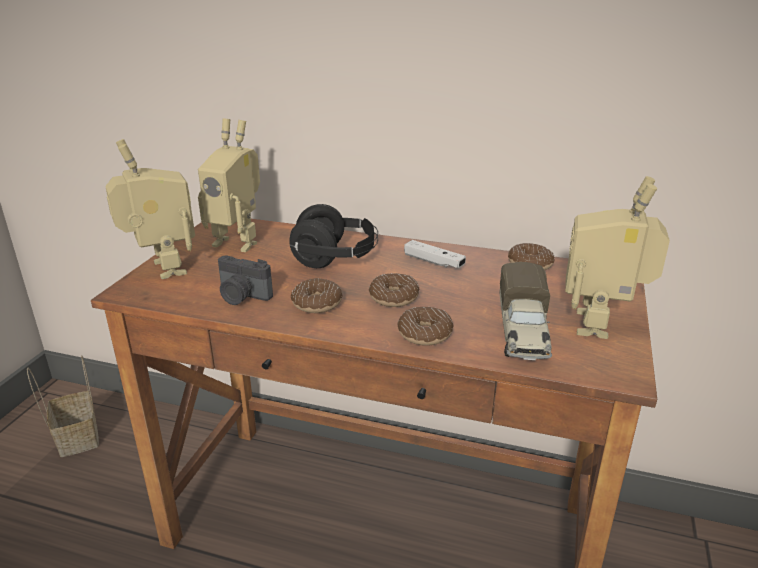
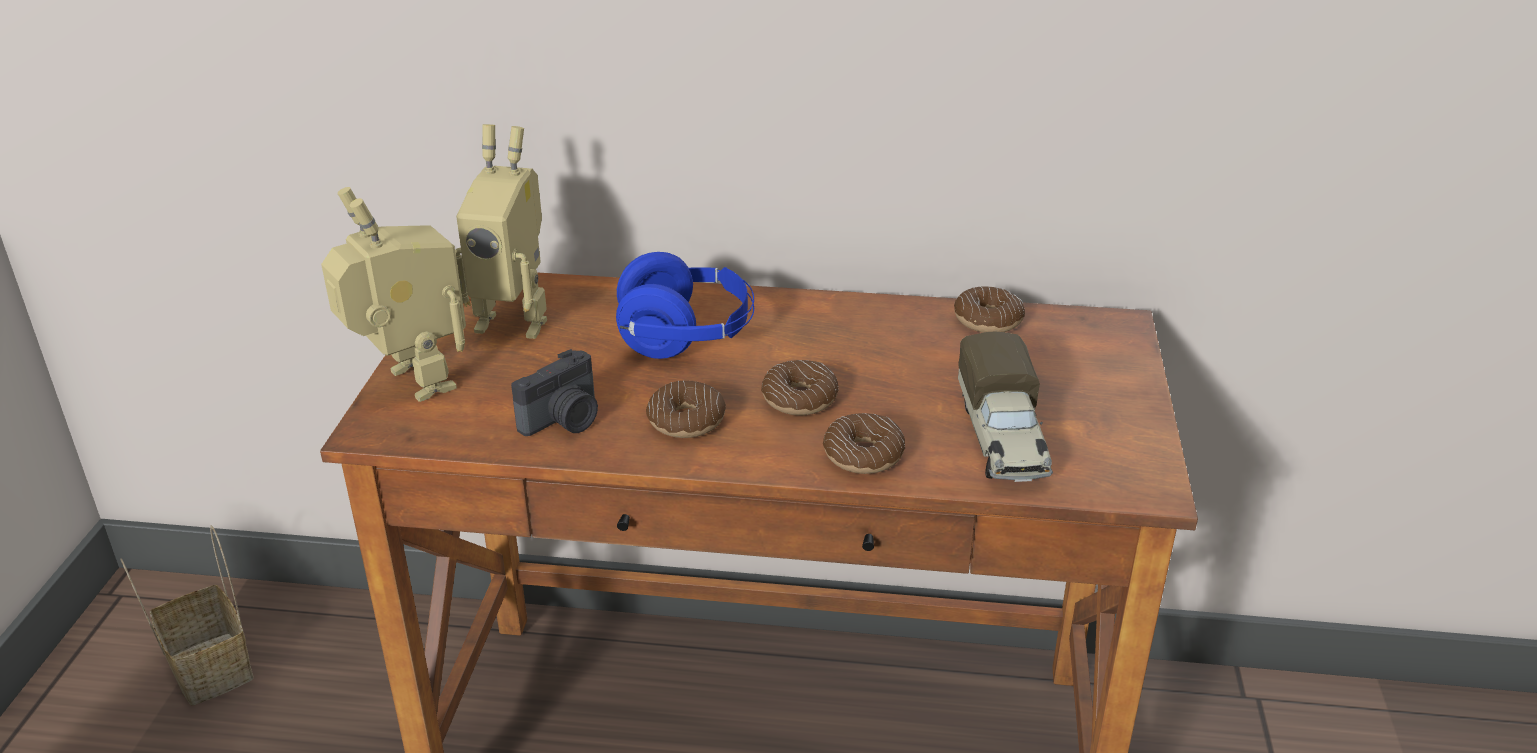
camera: 10 degrees left, 5 degrees up
camera [218,256,273,305] -> camera turned 60 degrees counterclockwise [511,349,598,436]
black headphones [289,204,378,268] -> blue headphones [616,252,754,359]
white game controller [404,240,466,268] -> none
toy robot [565,176,670,339] -> none

